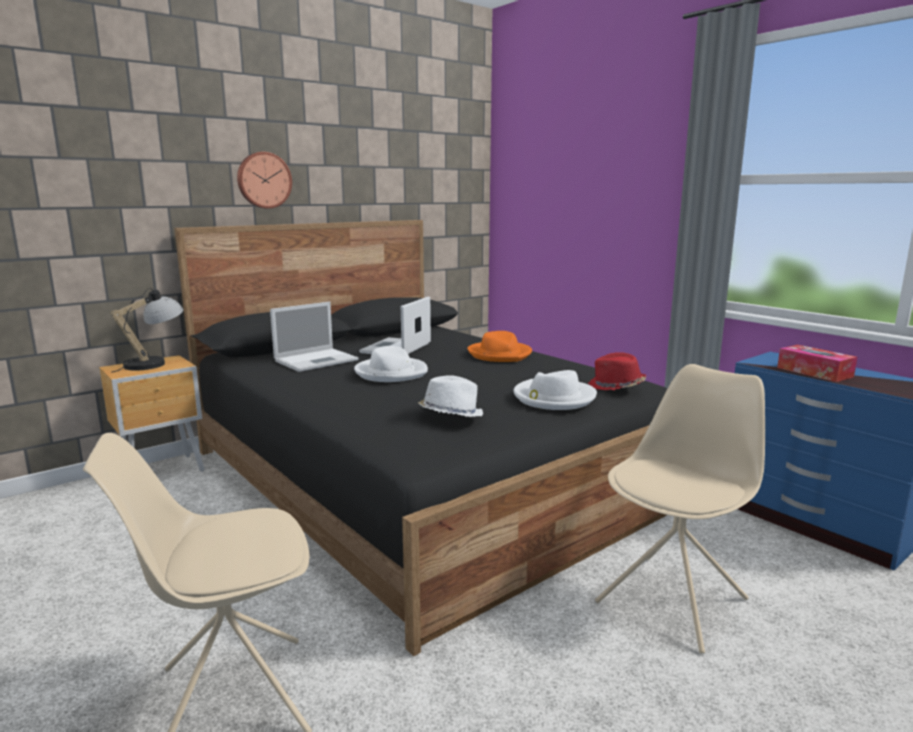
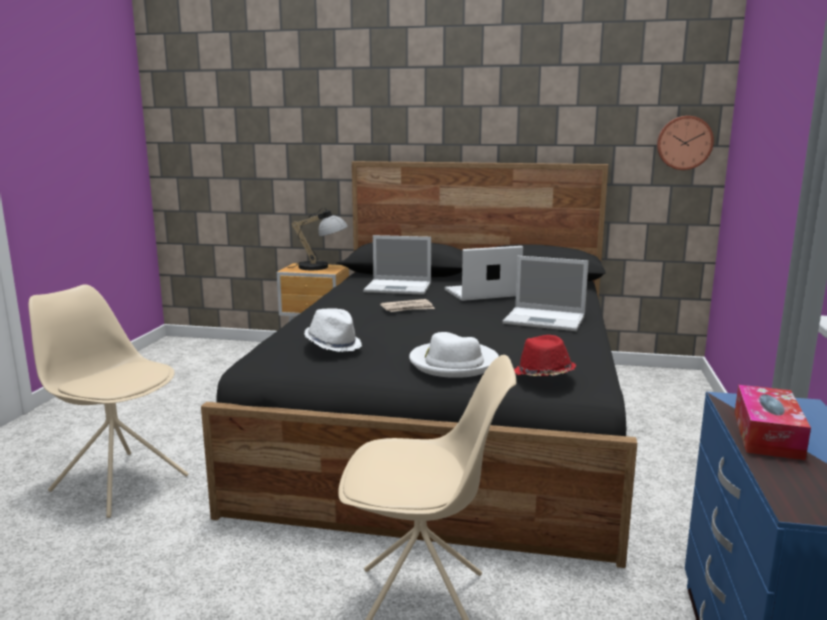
camera: 50 degrees right, 0 degrees up
wall clock [237,152,292,209] -> wall clock moved to [657,116,714,170]
white hat [354,346,428,382] -> newspaper [380,299,435,312]
orange hat [467,331,532,362] -> laptop [503,256,589,331]

